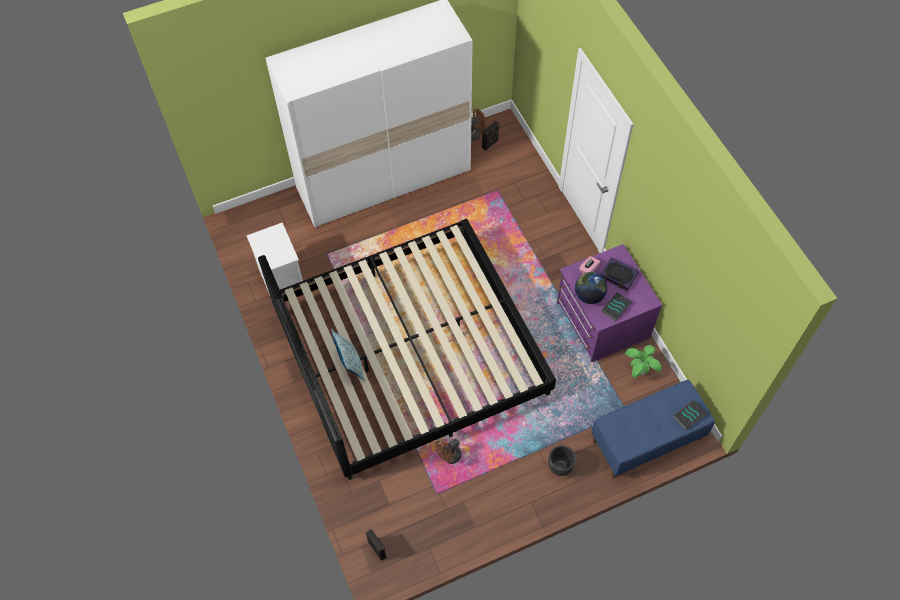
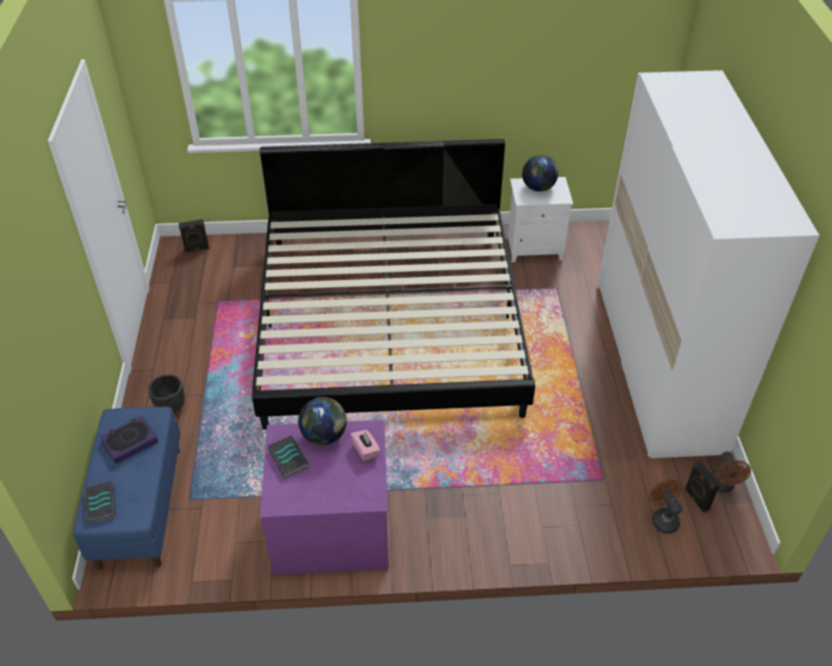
camera: 110 degrees right, 15 degrees down
pillow [331,329,365,381] -> none
brown fan [435,439,462,464] -> brown fan moved to [649,479,683,534]
book [600,257,639,291] -> book moved to [100,415,158,464]
potted plant [625,345,662,378] -> none
none -> globe [522,155,558,192]

